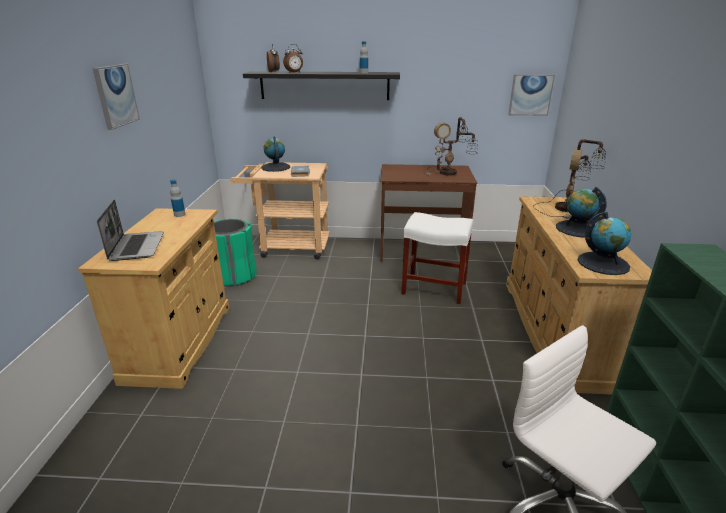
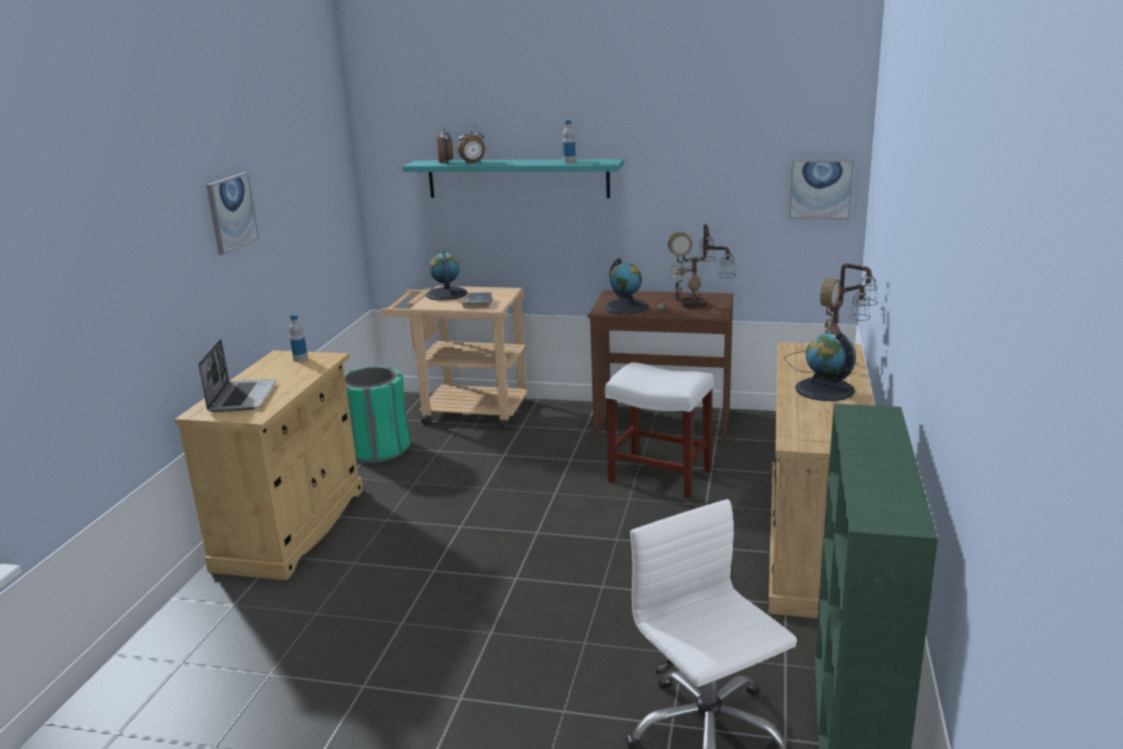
camera: 10 degrees right, 5 degrees down
black shelf [243,71,400,100] -> turquoise shelf [402,159,624,198]
globe [578,212,631,275] -> globe moved to [604,258,649,314]

